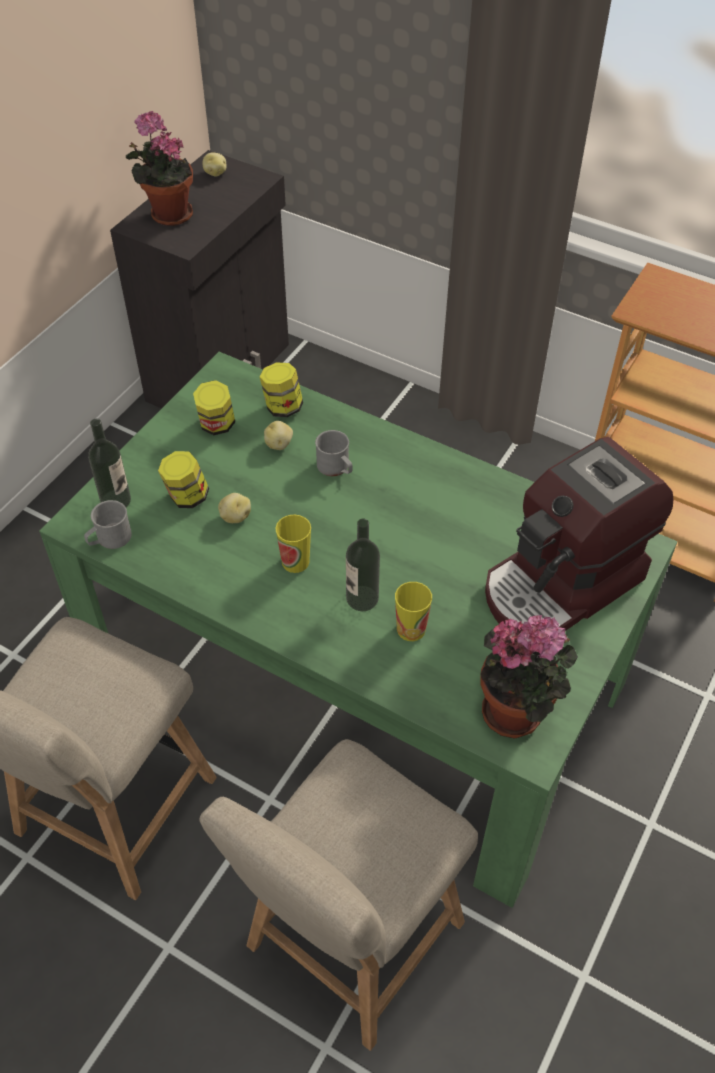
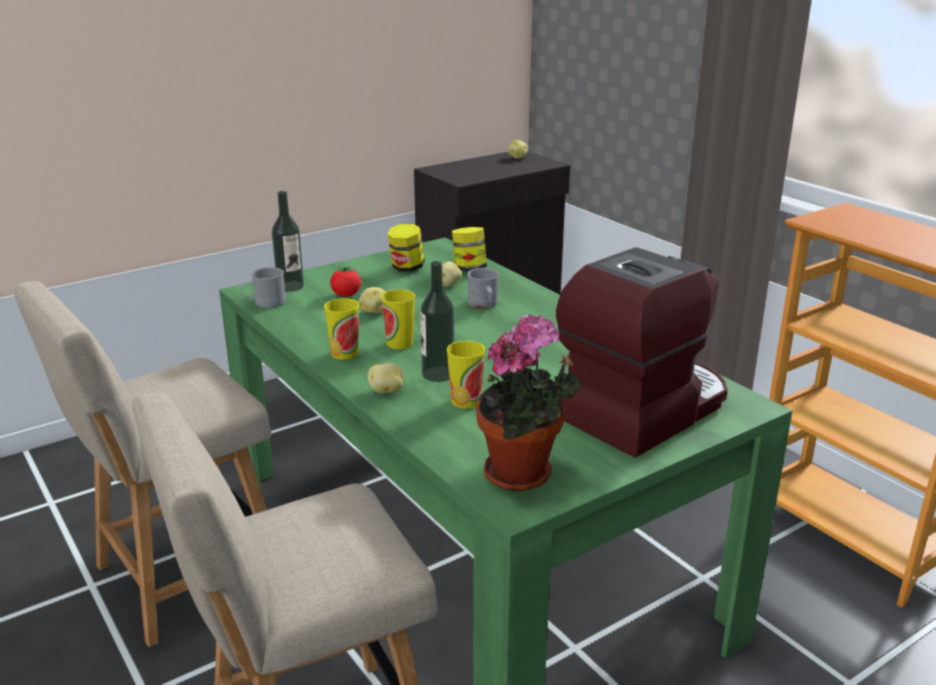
camera: 25 degrees right, 25 degrees down
potted plant [126,111,193,226] -> none
jar [158,451,209,508] -> tomato [330,266,361,297]
coffee machine [485,437,673,631] -> coffee machine turned 150 degrees clockwise [556,247,728,458]
none -> cup [324,298,359,360]
none -> potato [367,363,405,393]

